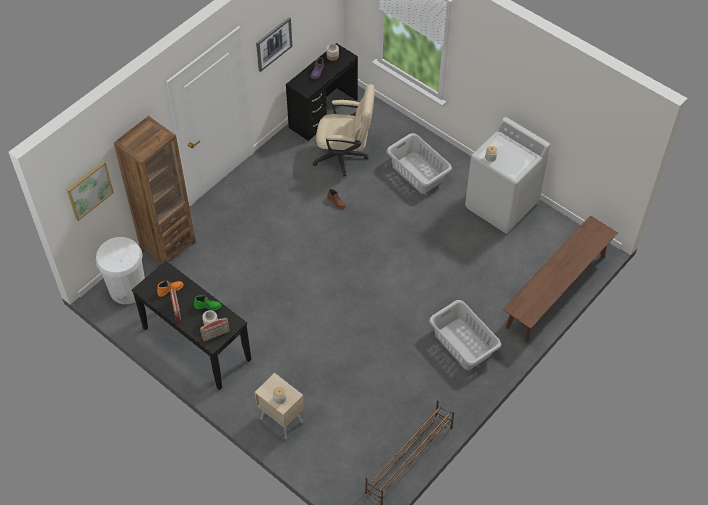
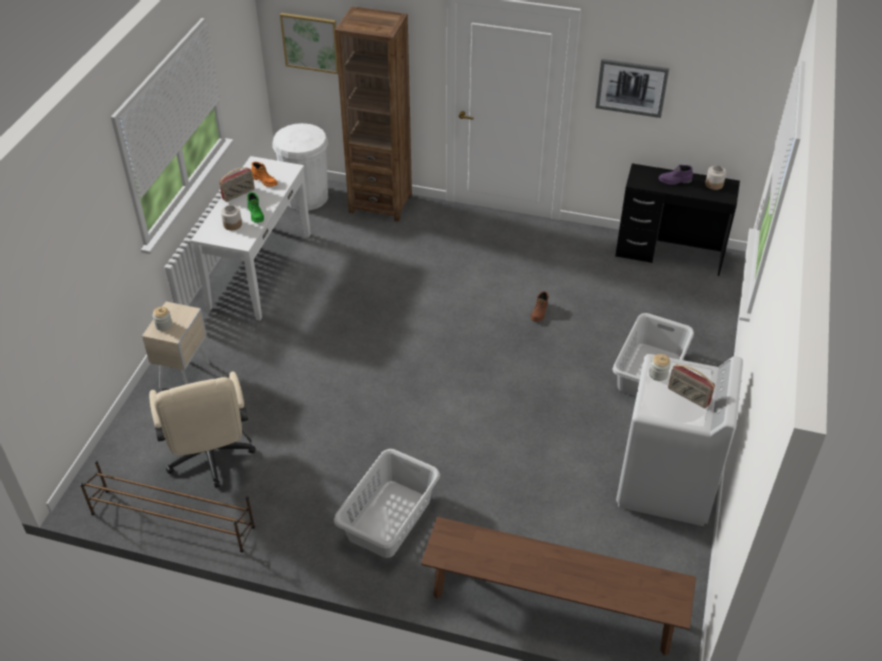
camera: 65 degrees right, 10 degrees down
black console table [132,261,251,390] -> white console table [191,156,311,320]
radio [200,318,230,341] -> radio moved to [668,364,715,408]
beige office chair [312,84,375,176] -> beige office chair moved to [149,371,255,488]

